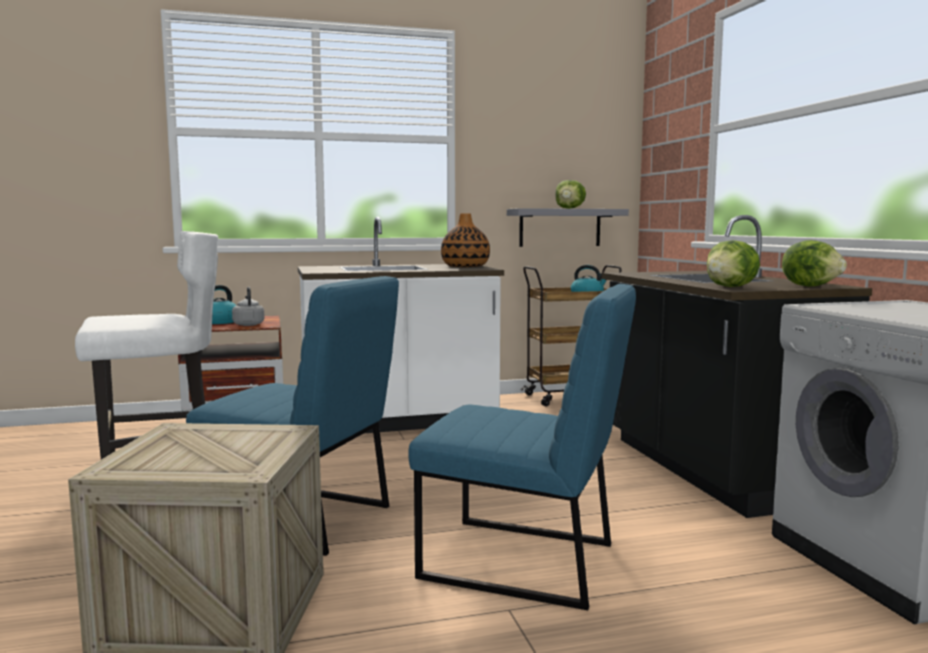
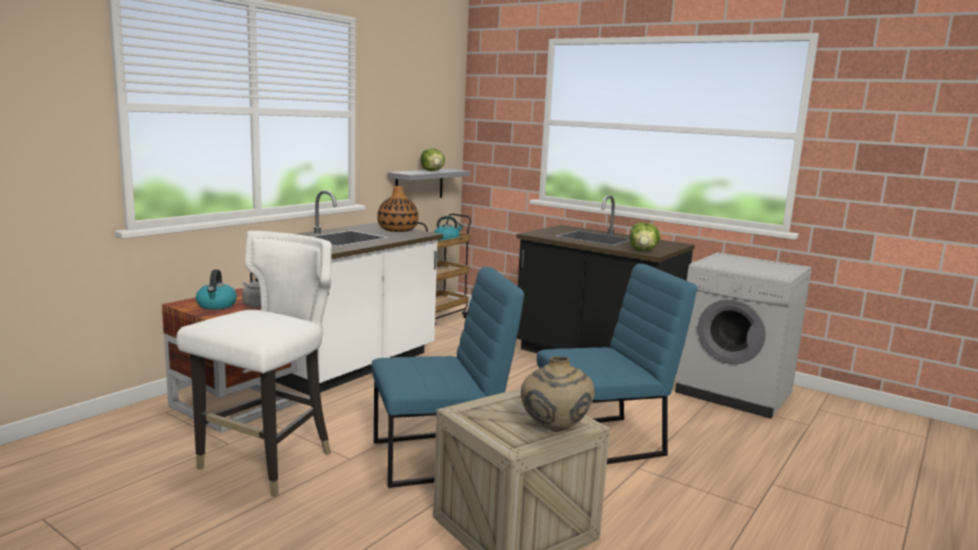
camera: 40 degrees left, 5 degrees up
lettuce [782,240,847,286] -> none
none -> beige vase [521,356,595,432]

